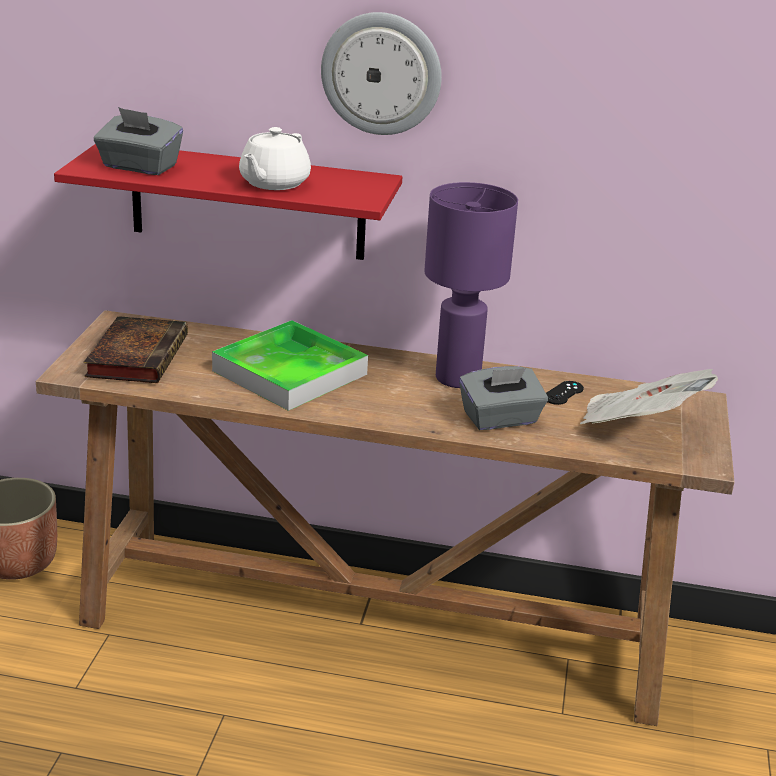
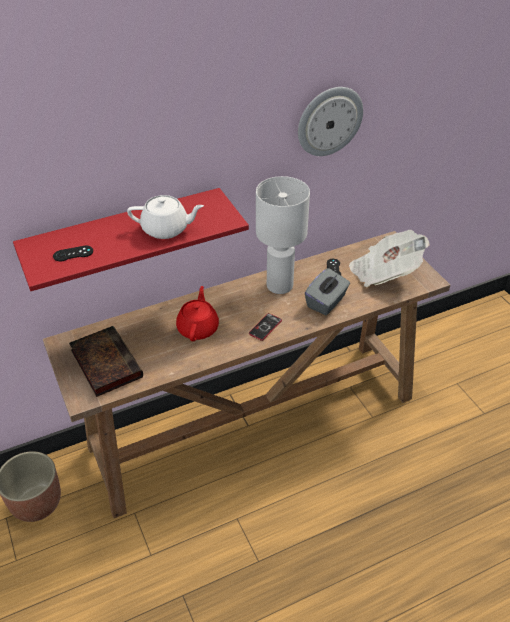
camera: 35 degrees left, 15 degrees up
grey tissue box [94,107,183,175] -> black game controller [53,246,93,261]
tray [212,320,368,411] -> red teapot [176,286,219,341]
white teapot [239,127,311,190] -> white teapot turned 75 degrees counterclockwise [127,195,204,239]
wall clock [321,12,442,135] -> wall clock moved to [298,87,363,156]
purple table lamp [424,182,518,388] -> white table lamp [256,176,310,294]
none -> phone [249,313,282,341]

